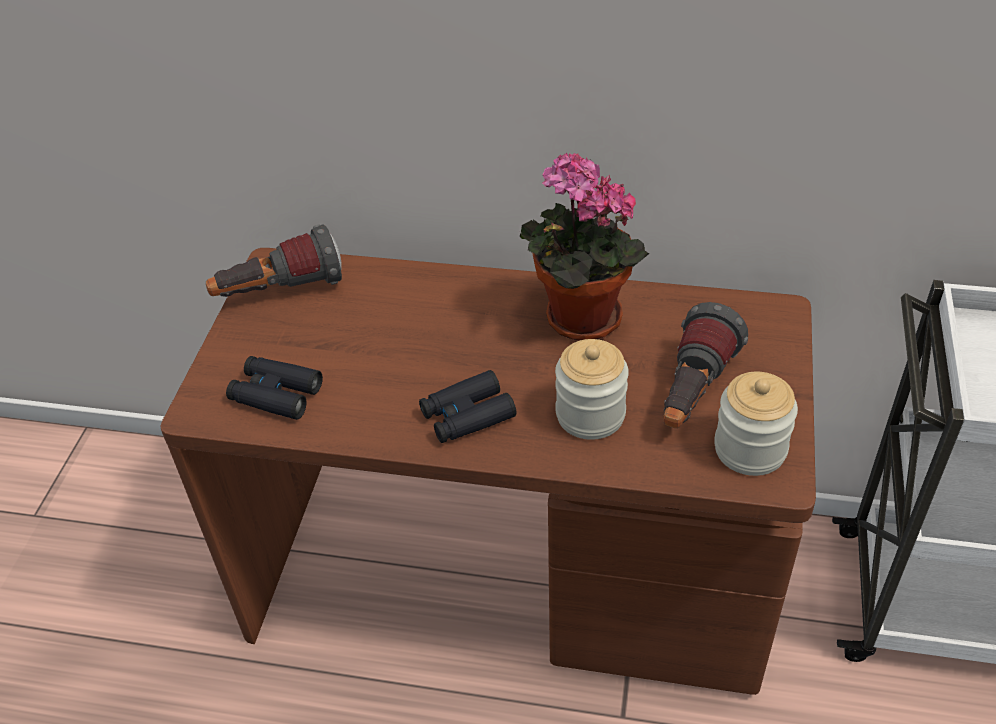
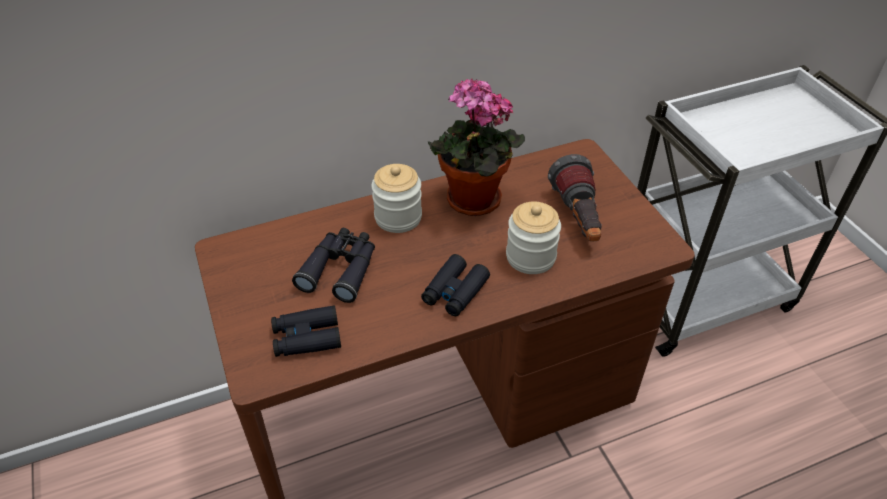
camera: 35 degrees left, 0 degrees up
flashlight [206,224,342,297] -> none
jar [714,372,798,476] -> jar moved to [371,164,422,233]
none -> black binoculars [292,228,375,303]

